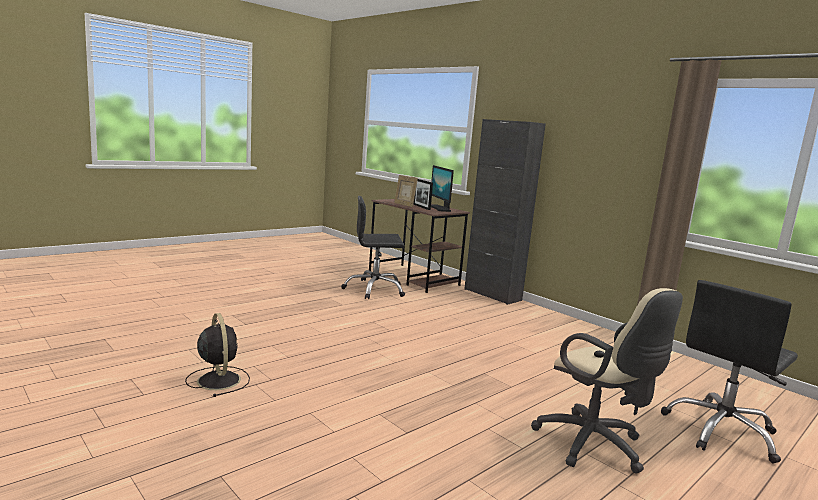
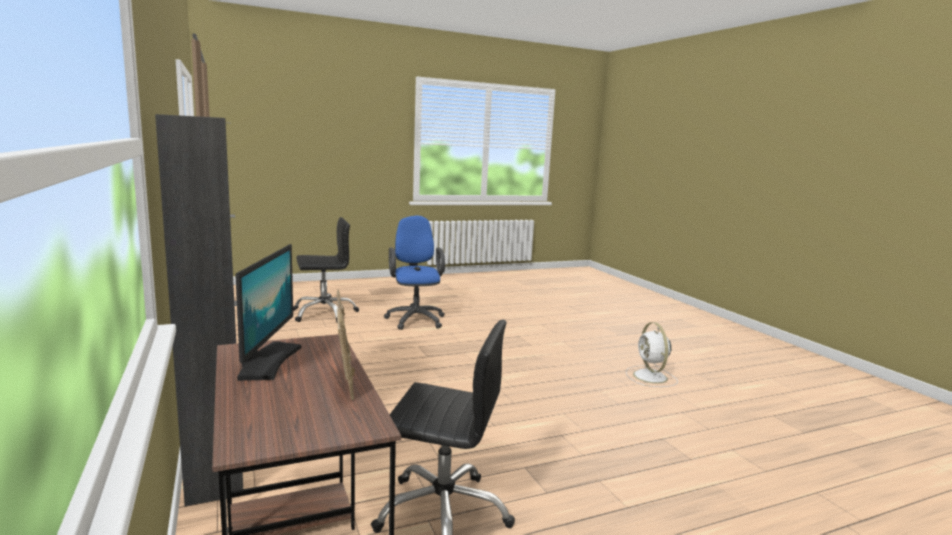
camera: 160 degrees left, 0 degrees up
black fan [185,313,250,397] -> white fan [626,322,678,387]
picture frame [414,179,433,210] -> none
beige office chair [531,288,683,474] -> blue office chair [384,216,445,330]

